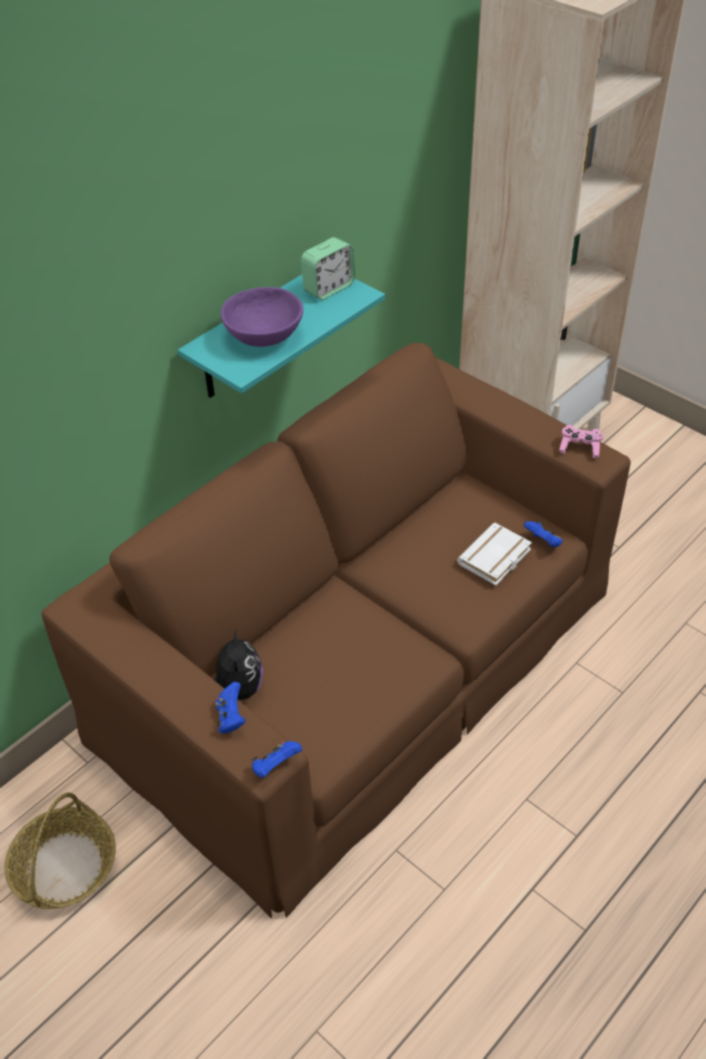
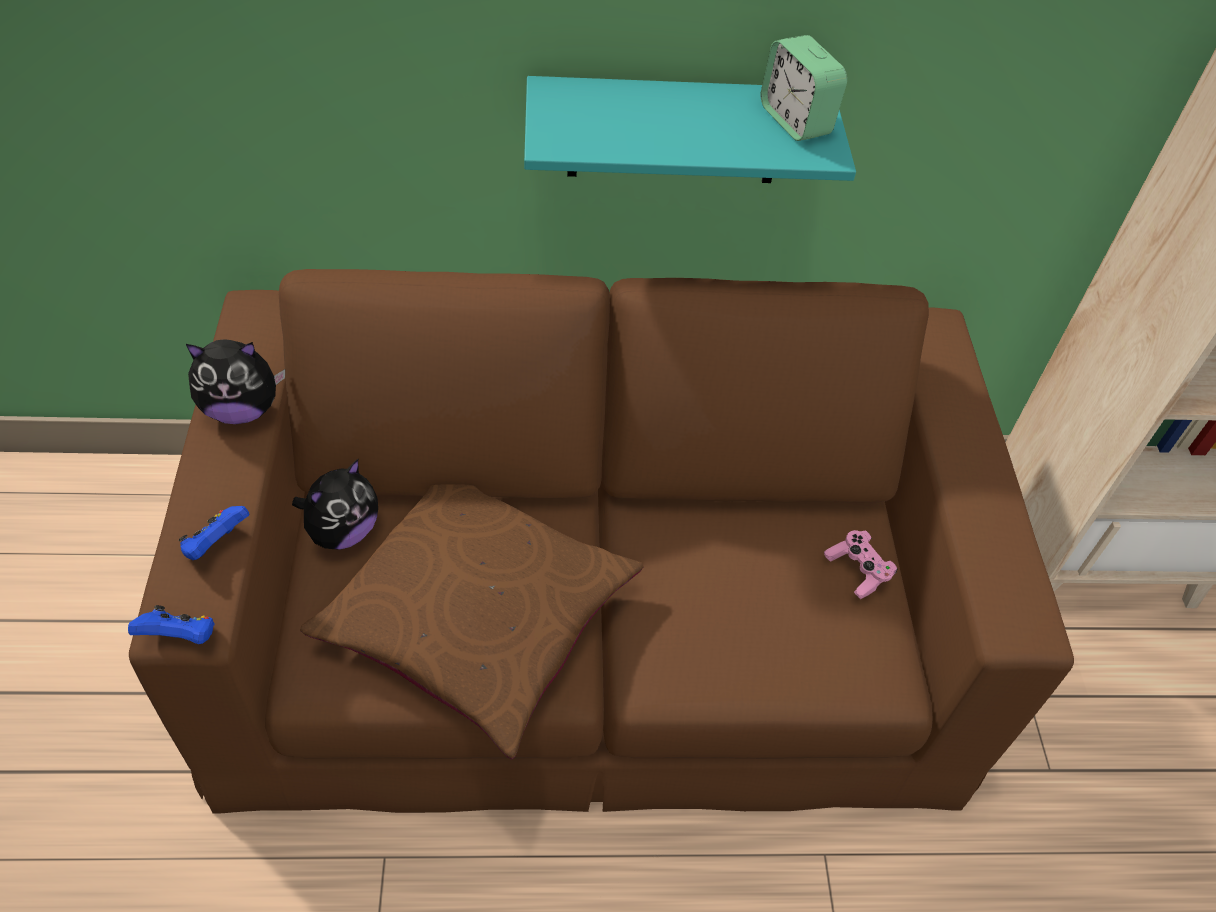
camera: 40 degrees right, 5 degrees up
basket [4,793,116,909] -> none
purple bowl [221,287,303,347] -> none
alarm clock [301,237,355,300] -> alarm clock turned 60 degrees clockwise [761,35,847,141]
white book [457,523,532,586] -> none
blue game controller [524,521,562,547] -> none
pink game controller [559,425,603,459] -> pink game controller moved to [824,530,898,599]
none -> plush toy [186,339,285,424]
none -> brown pillow [300,484,644,759]

